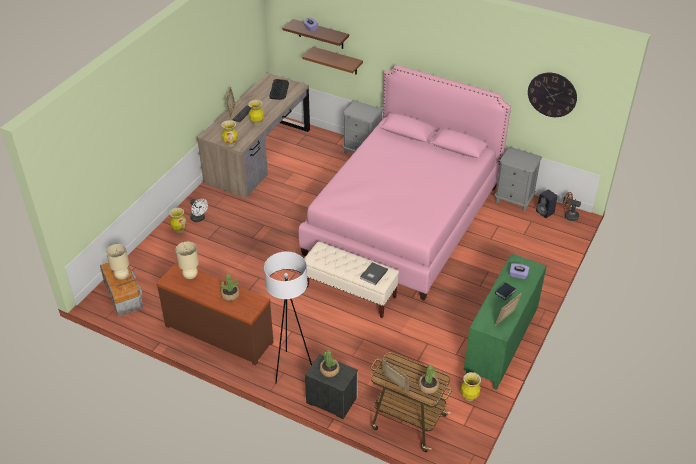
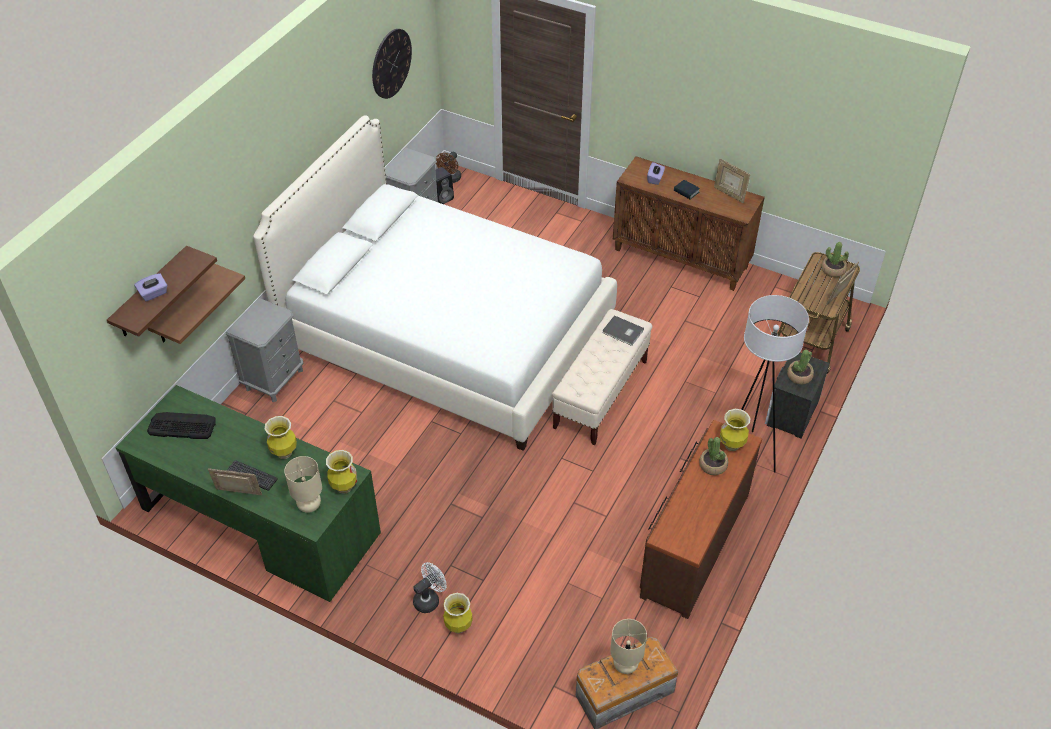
camera: 90 degrees left, 5 degrees up
beige table lamp [176,242,199,279] -> beige table lamp moved to [284,456,322,513]
brown desk [197,73,310,198] -> green desk [115,385,381,602]
pink bed [299,65,511,300] -> white bed [253,115,617,451]
vase [461,372,481,401] -> vase moved to [720,409,750,451]
green cabinet [464,254,547,390] -> brown cabinet [613,156,765,291]

